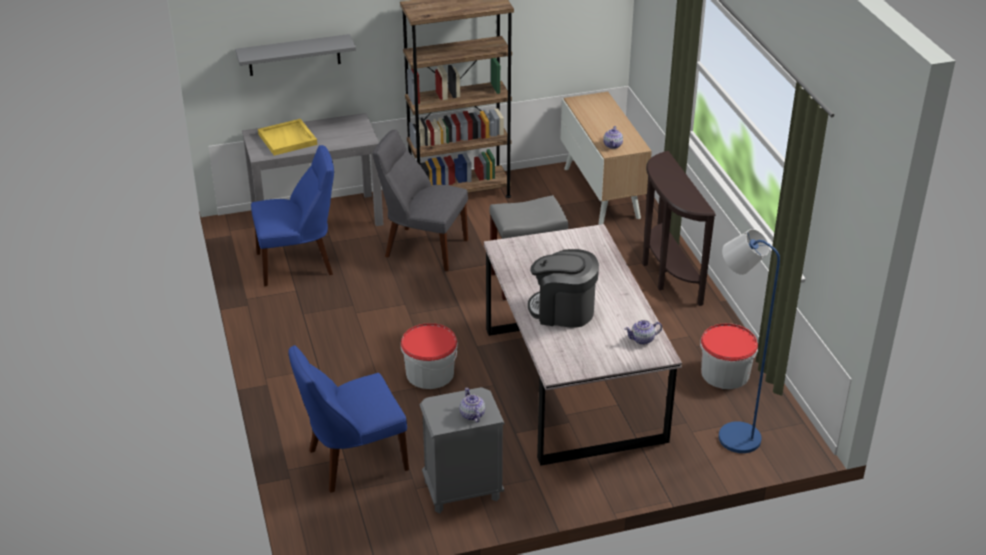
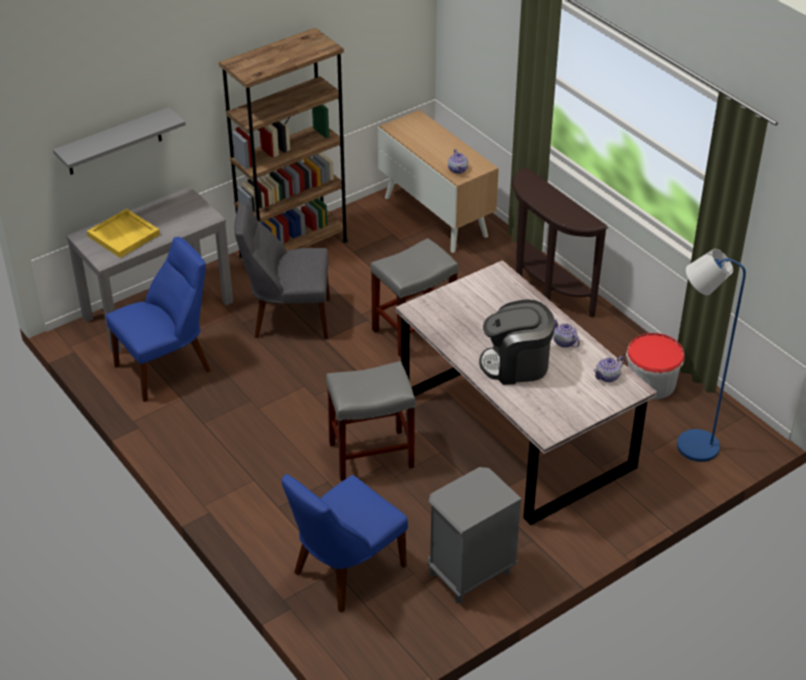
camera: 20 degrees left, 5 degrees up
bucket [401,323,458,389] -> grey stool [326,361,416,481]
teapot [459,388,485,422] -> teapot moved to [553,319,580,348]

